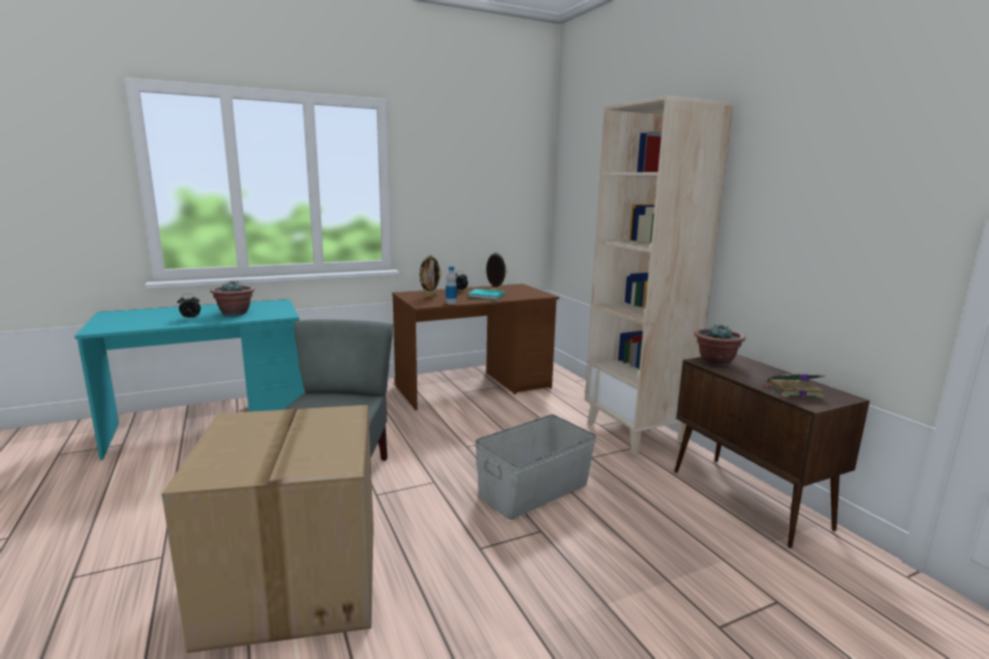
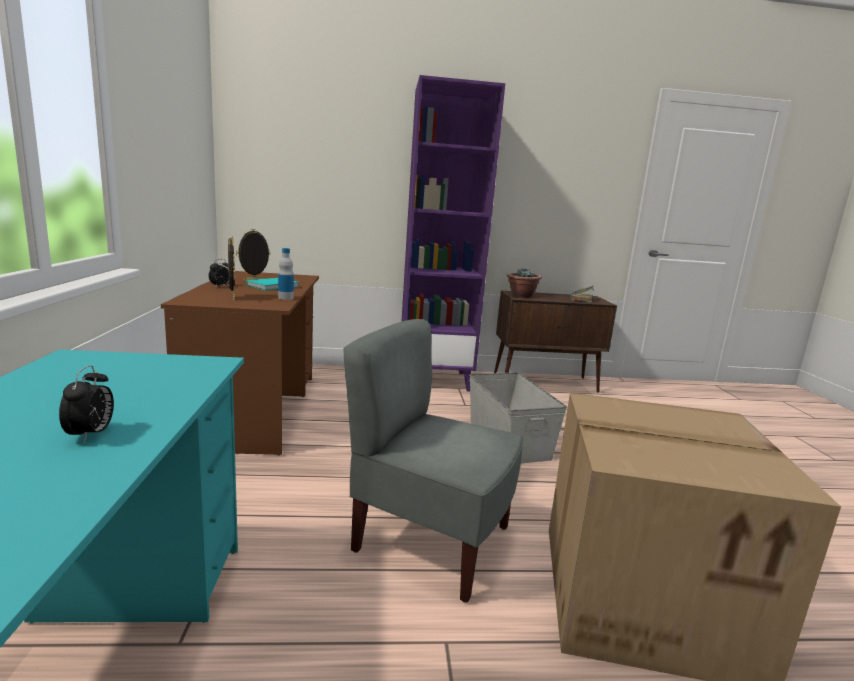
camera: 70 degrees left, 0 degrees up
potted plant [210,280,255,316] -> none
beige bookcase [585,95,734,455] -> purple bookcase [401,75,505,391]

